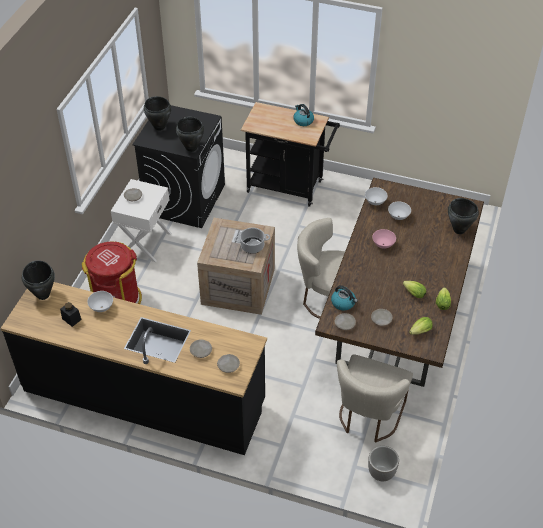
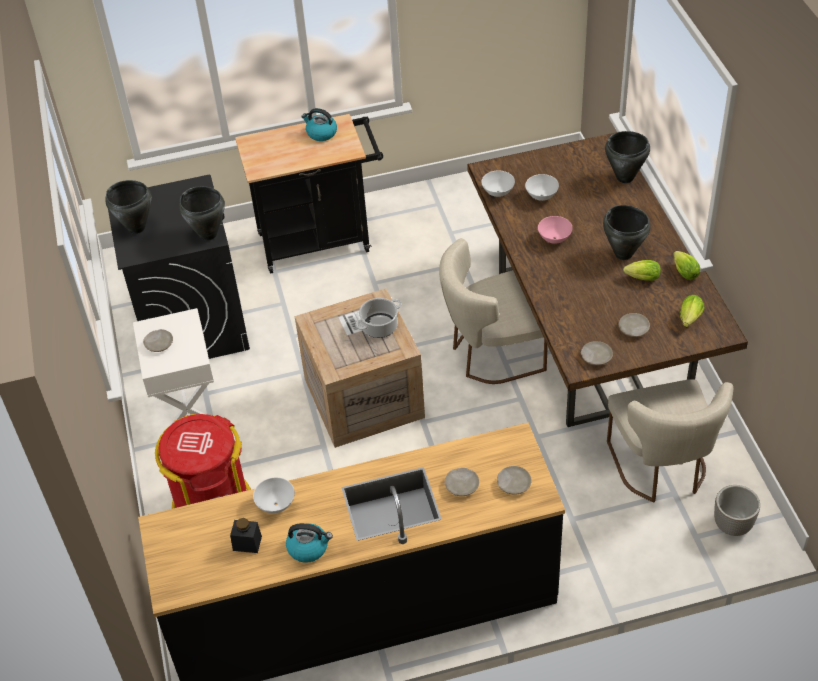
camera: 30 degrees left, 0 degrees up
black cooking pot [22,260,55,300] -> black cooking pot moved to [603,205,650,260]
kettle [331,285,358,310] -> kettle moved to [286,523,333,563]

